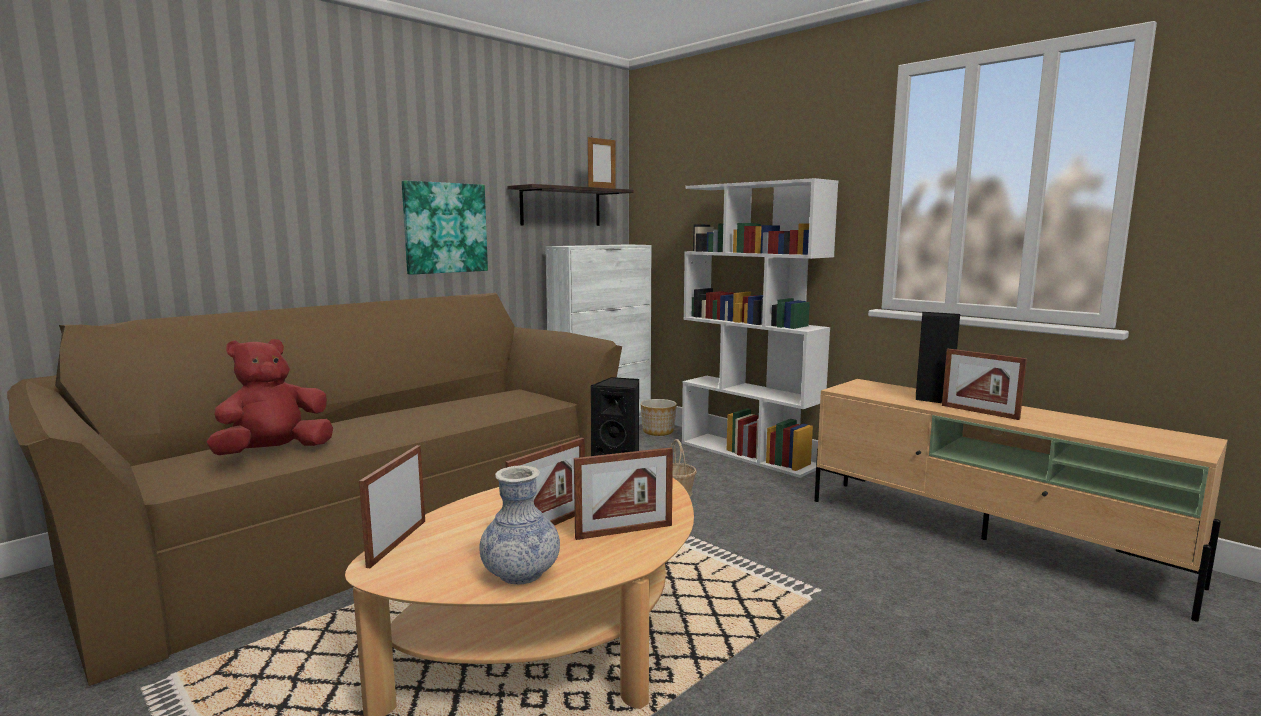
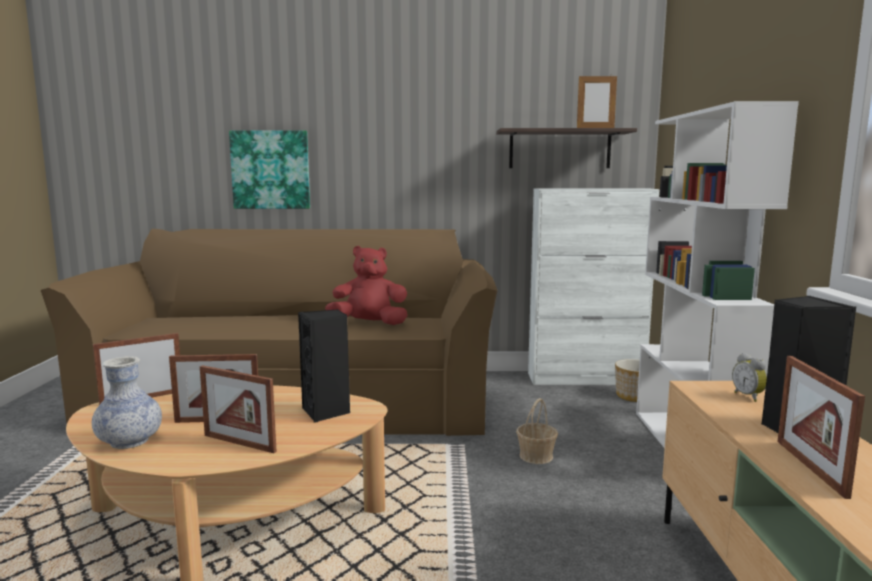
camera: 45 degrees right, 0 degrees up
red plush toy [207,339,333,455] -> red plush toy moved to [325,246,408,325]
picture [402,181,488,275] -> picture moved to [229,130,310,209]
none -> alarm clock [732,353,767,402]

